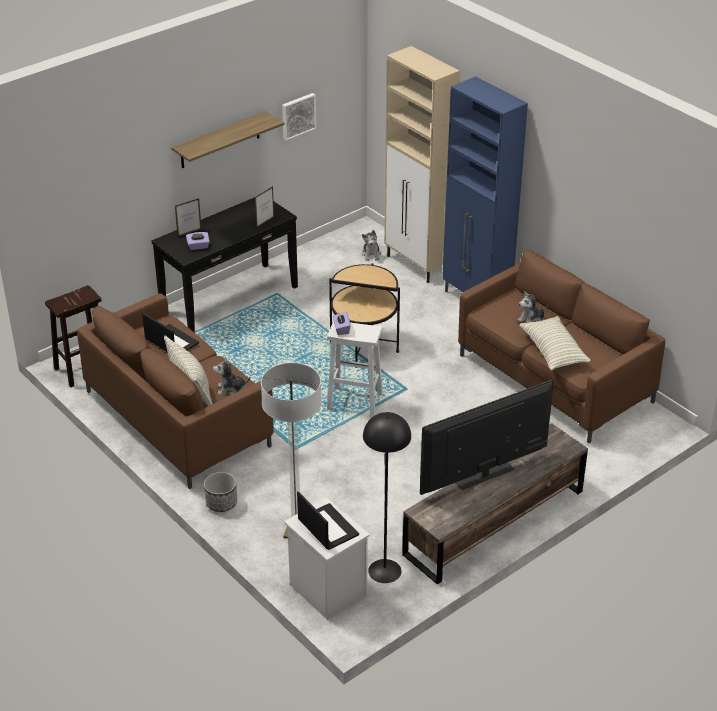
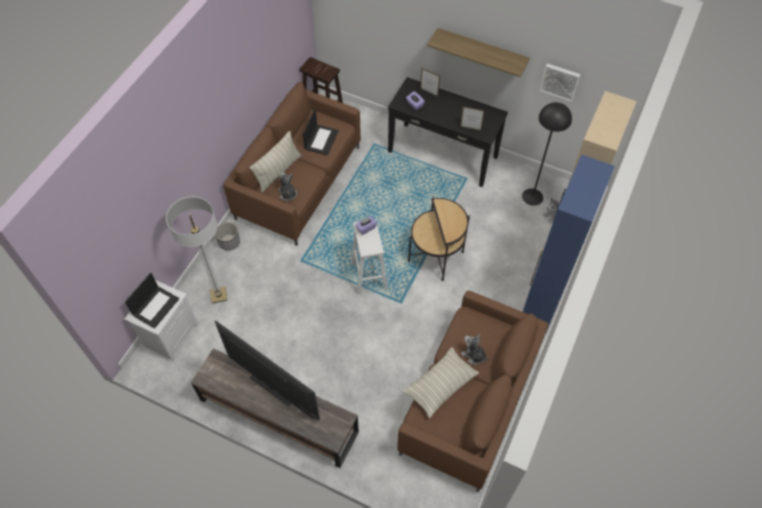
camera: 65 degrees right, 20 degrees up
black floor lamp [363,412,411,583] -> black floor lamp moved to [522,102,572,206]

